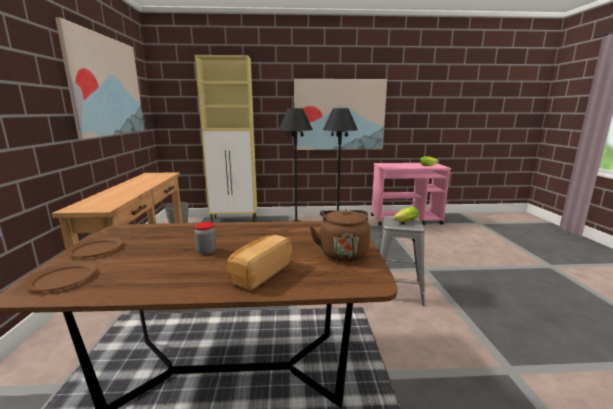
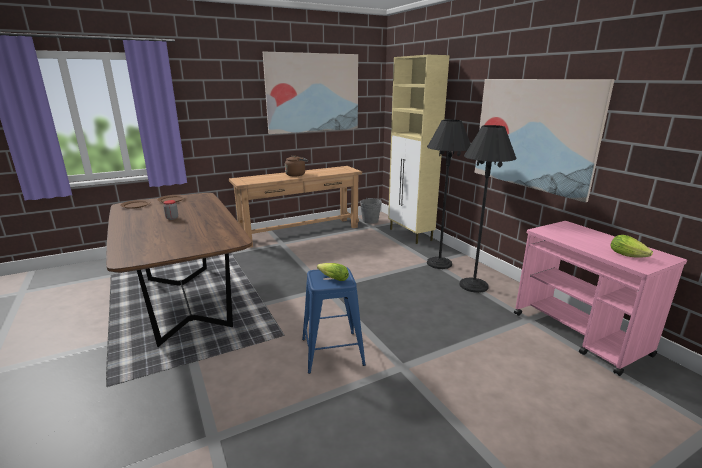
camera: 65 degrees right, 5 degrees up
bread [227,235,292,291] -> none
brown kettle [310,209,370,262] -> brown kettle moved to [285,155,308,177]
grey stool [378,216,425,306] -> blue stool [302,267,366,374]

